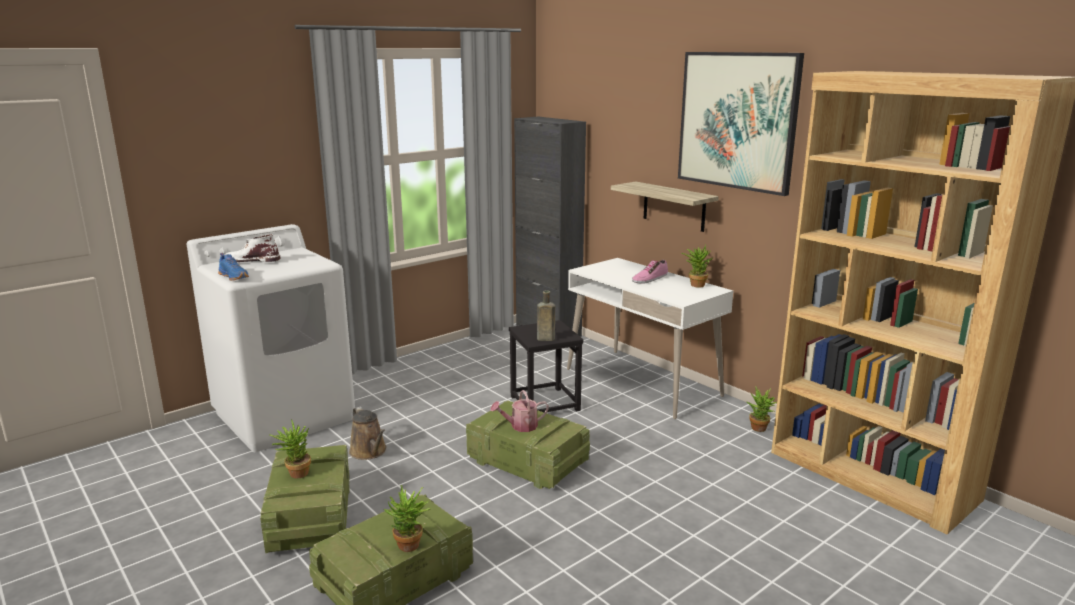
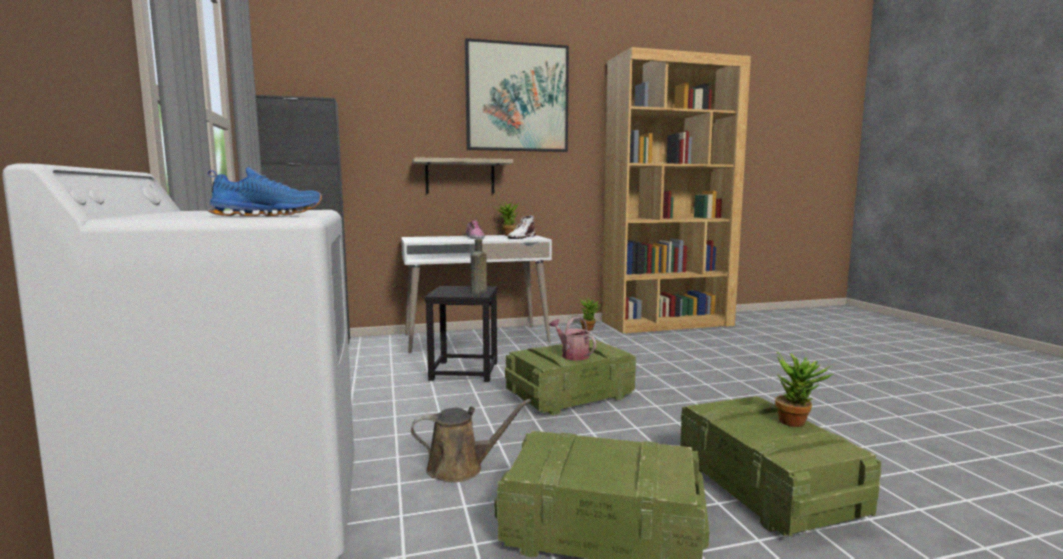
camera: 65 degrees left, 10 degrees down
white boot [225,234,280,262] -> white boot moved to [507,215,536,239]
potted plant [269,419,311,479] -> none
watering can [490,390,549,432] -> watering can turned 135 degrees clockwise [549,317,596,360]

